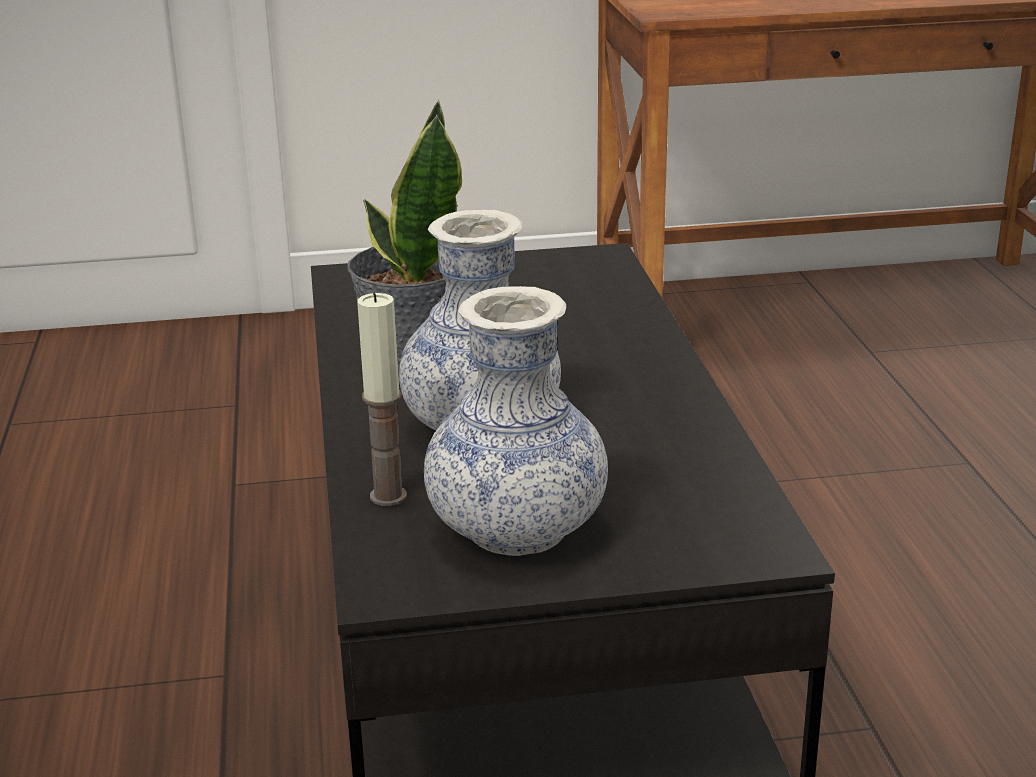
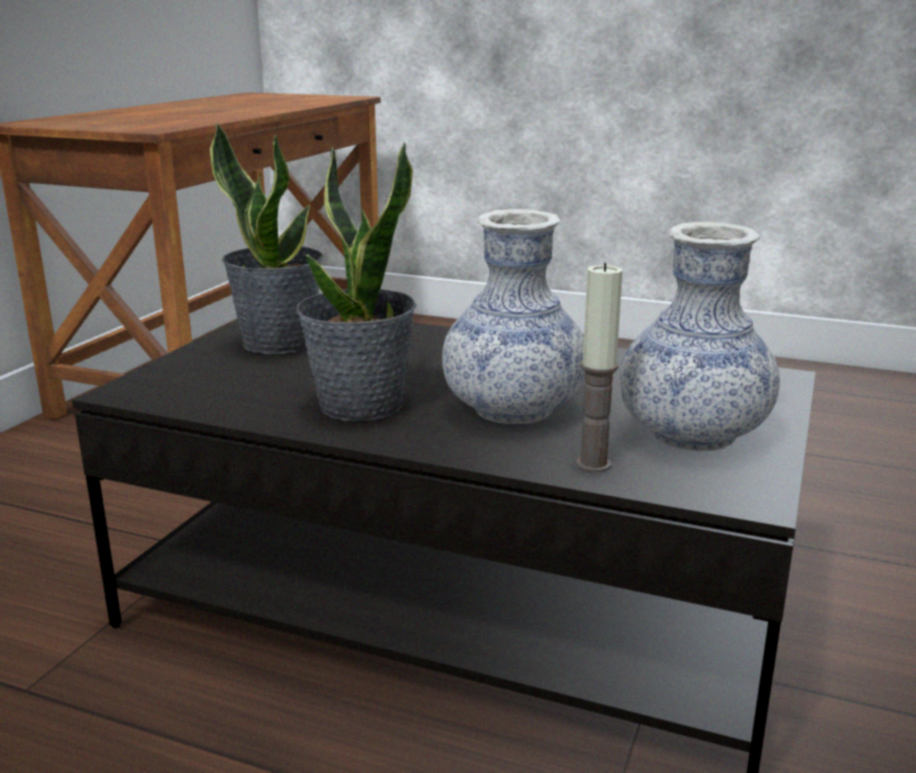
camera: 60 degrees left, 5 degrees down
none -> potted plant [210,122,323,354]

